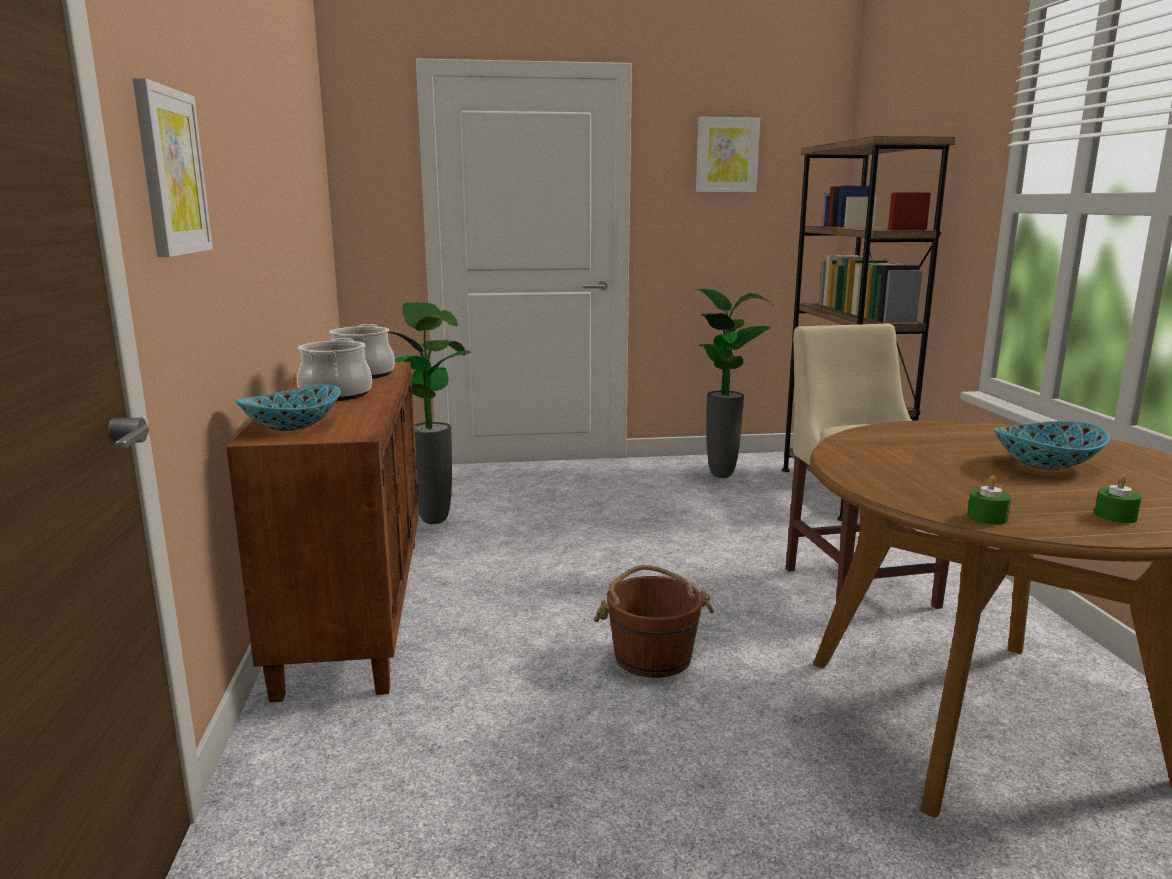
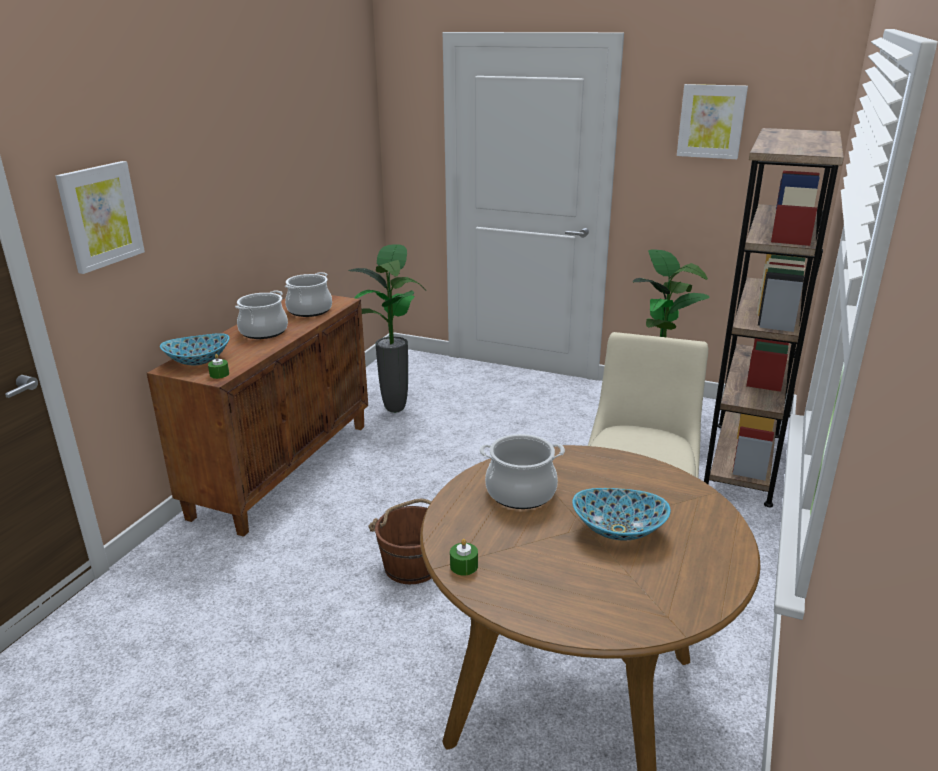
camera: 30 degrees right, 10 degrees up
green candle [1094,474,1142,523] -> green candle moved to [208,354,229,379]
none -> cooking pot [480,434,565,509]

